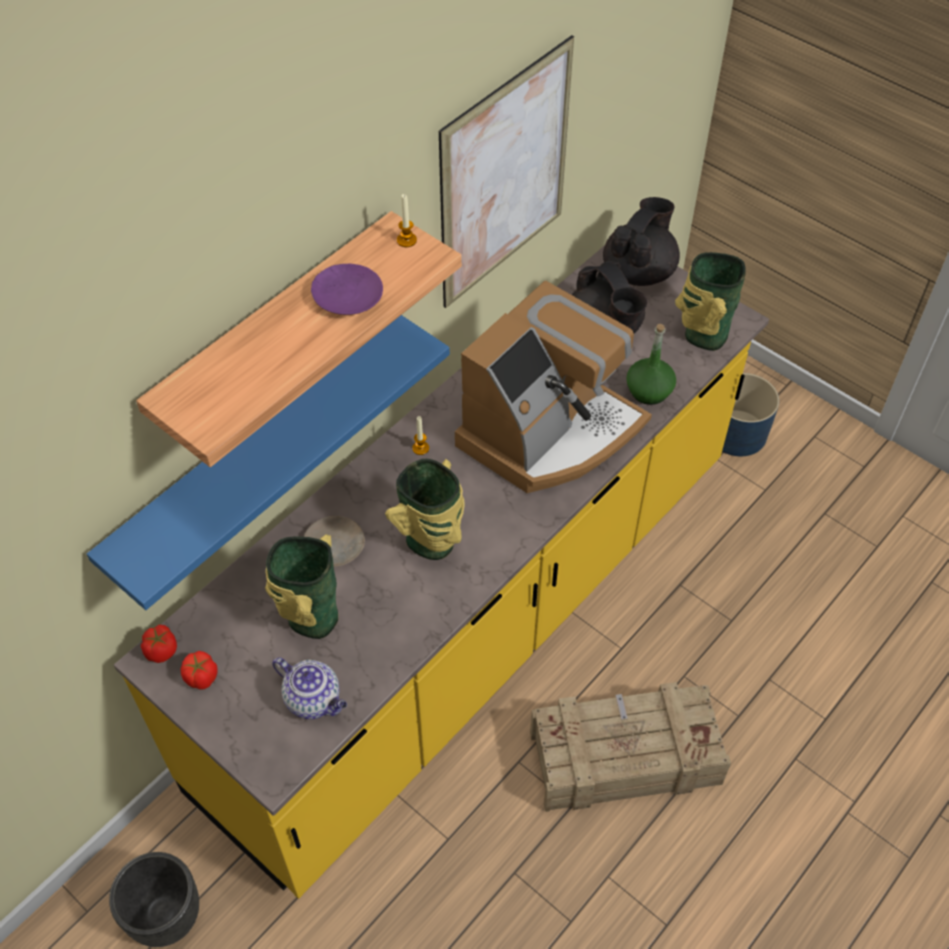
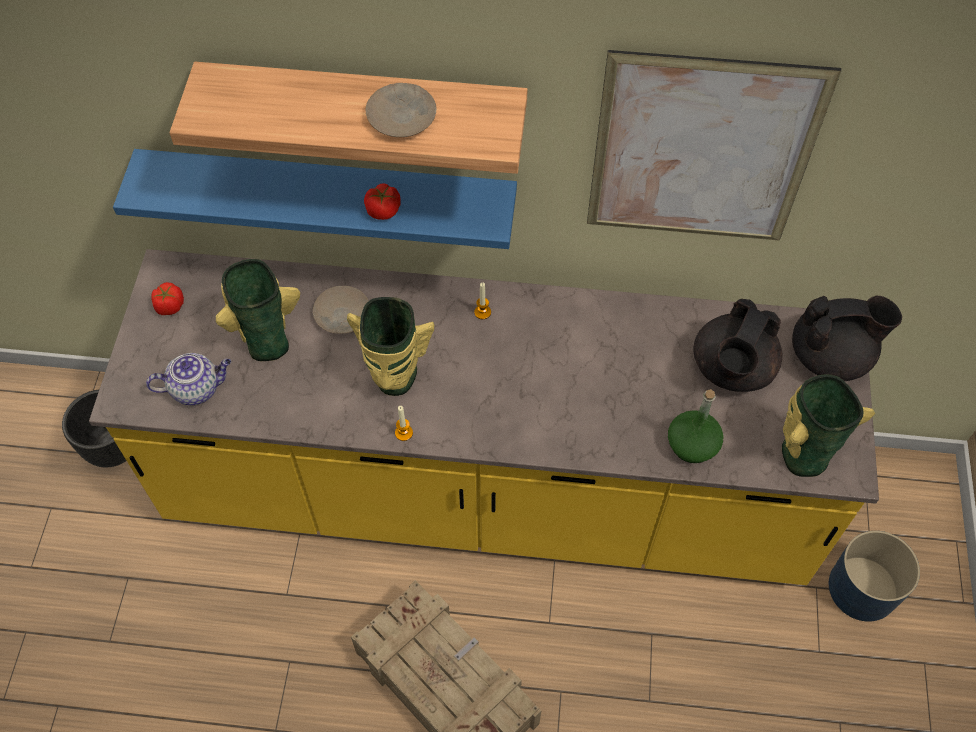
camera: 55 degrees right, 5 degrees up
tomato [141,625,177,663] -> tomato moved to [364,183,401,220]
teapot [272,657,347,719] -> teapot turned 105 degrees counterclockwise [146,353,231,405]
purple plate [311,264,383,315] -> beige plate [366,83,437,137]
candle [397,194,417,247] -> candle moved to [395,406,413,441]
coffee machine [455,281,652,493] -> none

